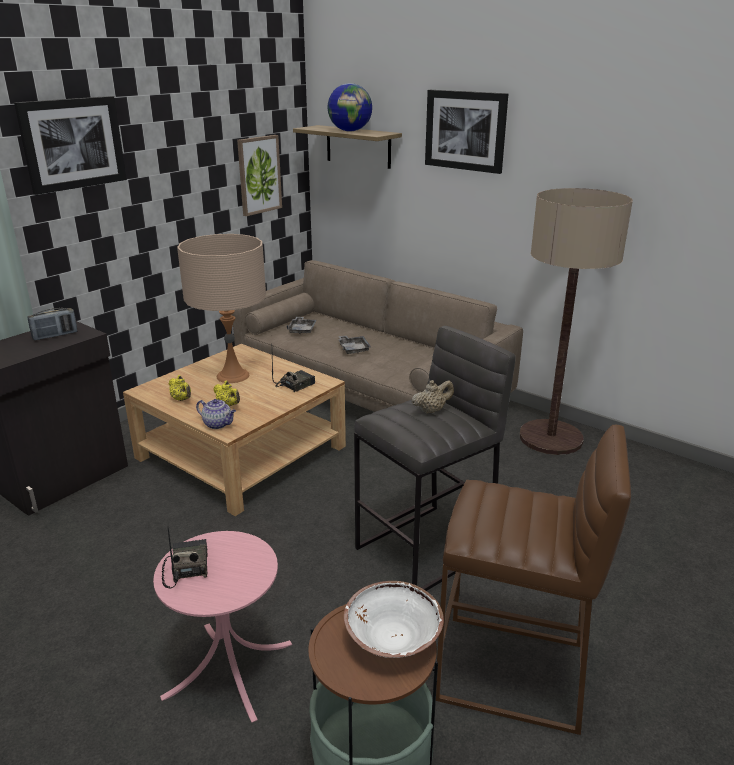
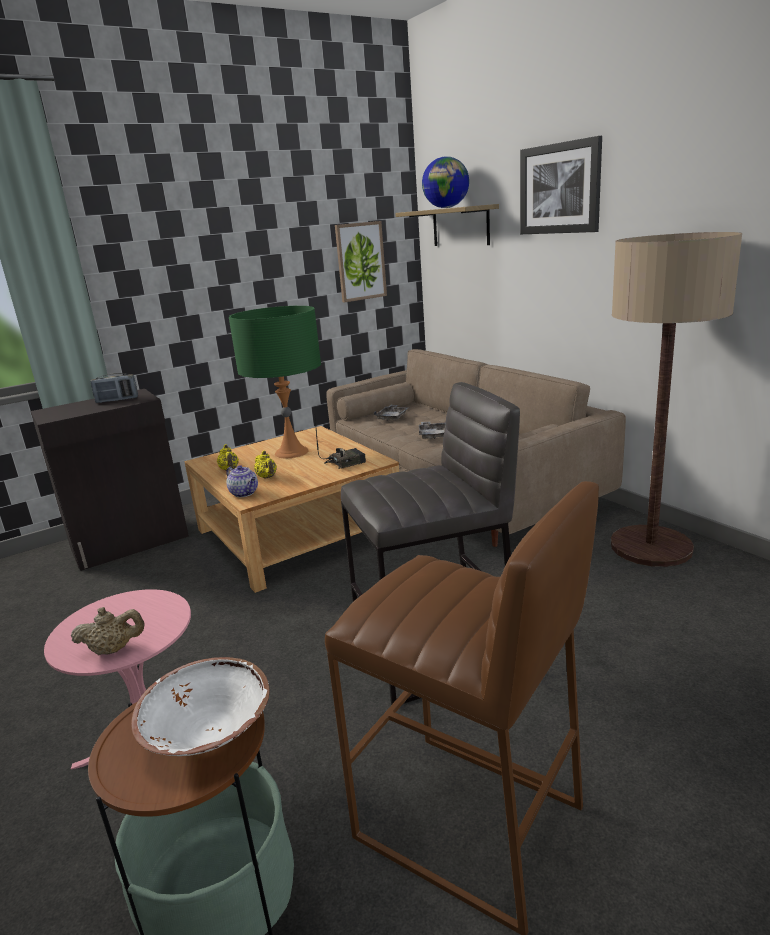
camera: 20 degrees right, 5 degrees down
picture [14,96,127,195] -> none
radio [162,528,208,589] -> none
beige table lamp [177,234,266,383] -> green table lamp [229,306,321,459]
beige teapot [411,380,454,414] -> beige teapot moved to [71,607,145,655]

